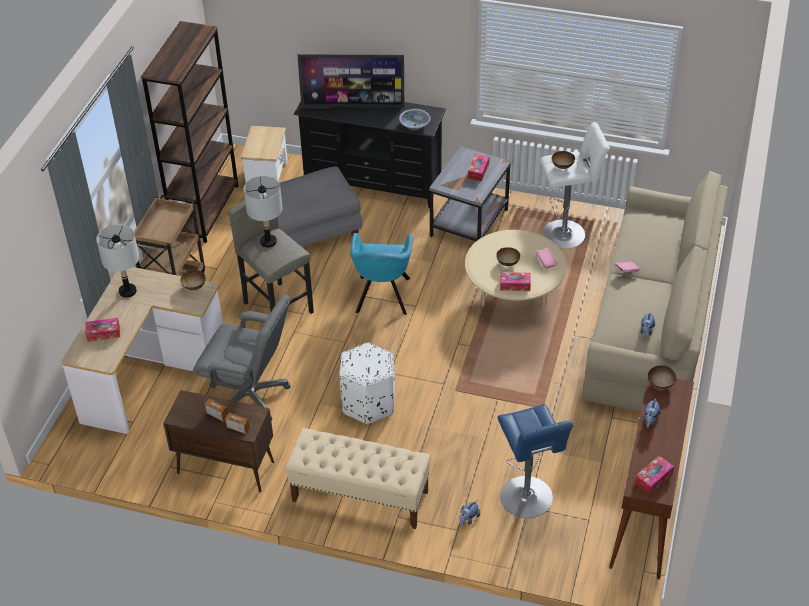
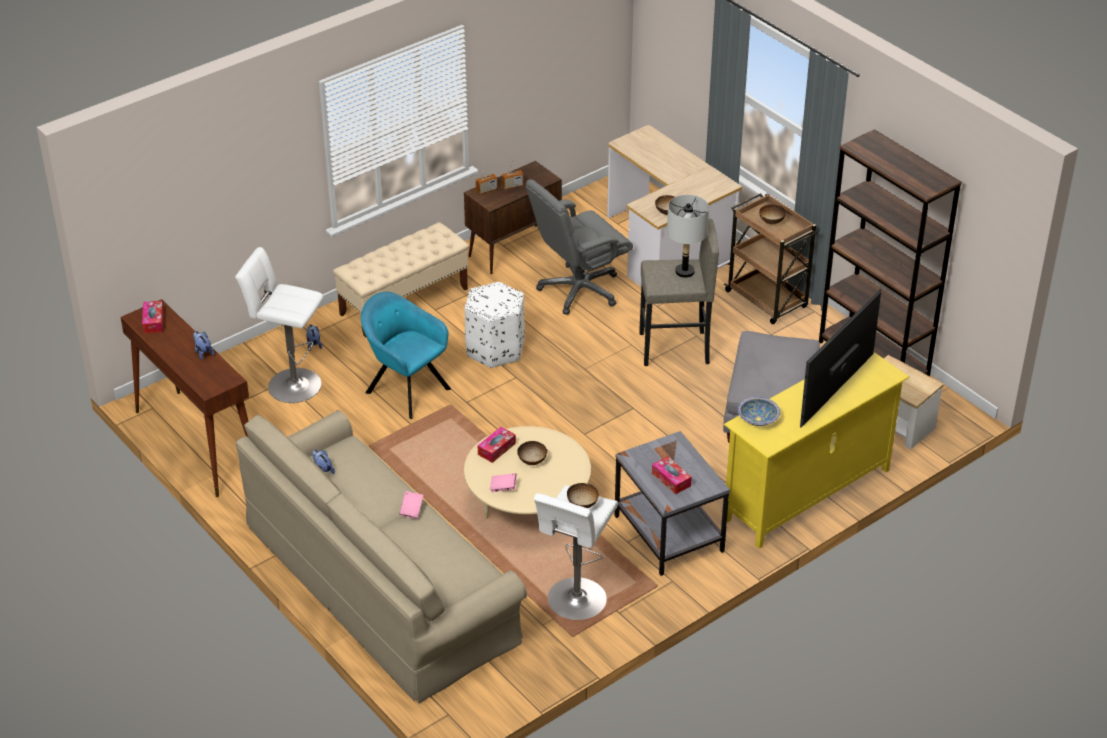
camera: 125 degrees right, 5 degrees down
tissue box [85,318,120,342] -> none
grey table lamp [96,224,139,298] -> none
black tv stand [294,102,446,208] -> yellow tv stand [724,352,910,549]
turquoise armchair [350,233,413,315] -> turquoise armchair moved to [361,291,451,419]
blue stool [498,404,573,518] -> white stool [235,247,323,403]
bowl [648,365,677,389] -> bowl moved to [759,204,786,224]

